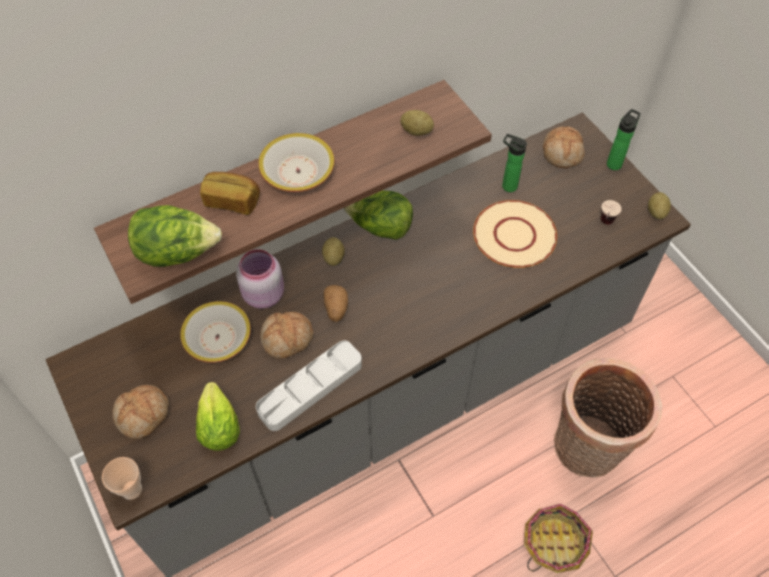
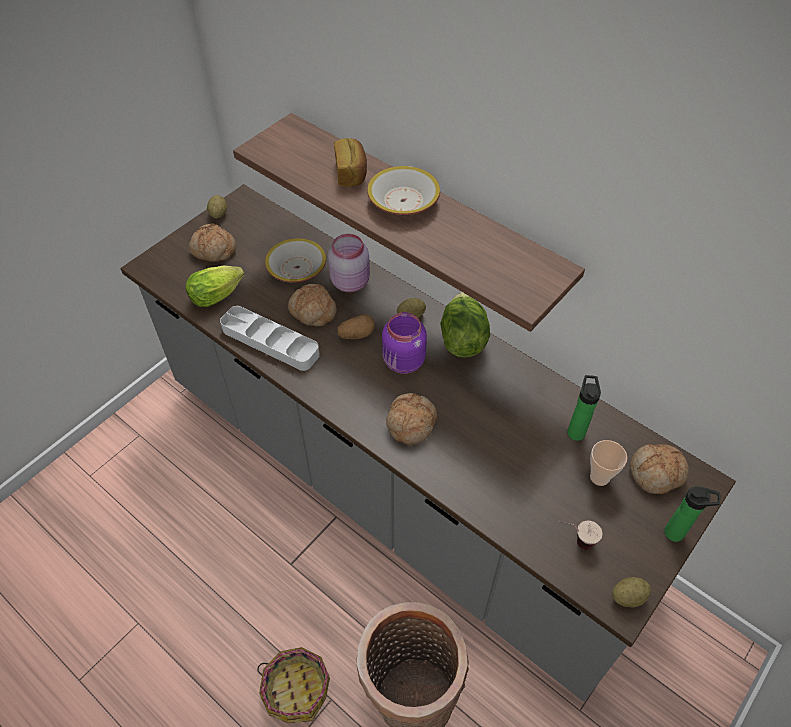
camera: 70 degrees right, 5 degrees down
cup [102,457,142,500] -> cup moved to [590,440,627,486]
lettuce [128,205,222,267] -> none
potato [400,110,434,136] -> potato moved to [207,195,227,219]
beige plate [473,200,557,268] -> none
none -> purple jar [382,312,427,374]
none -> bread [386,393,437,445]

